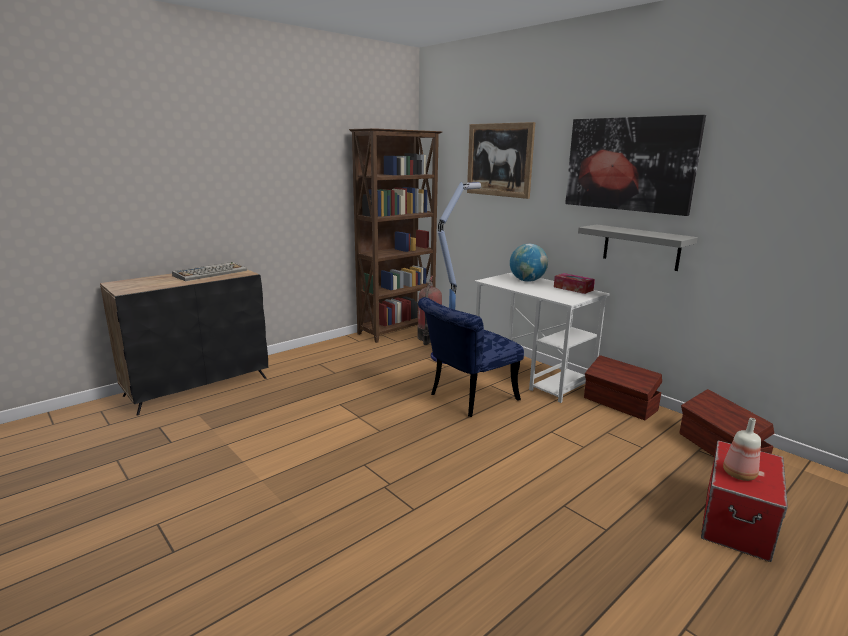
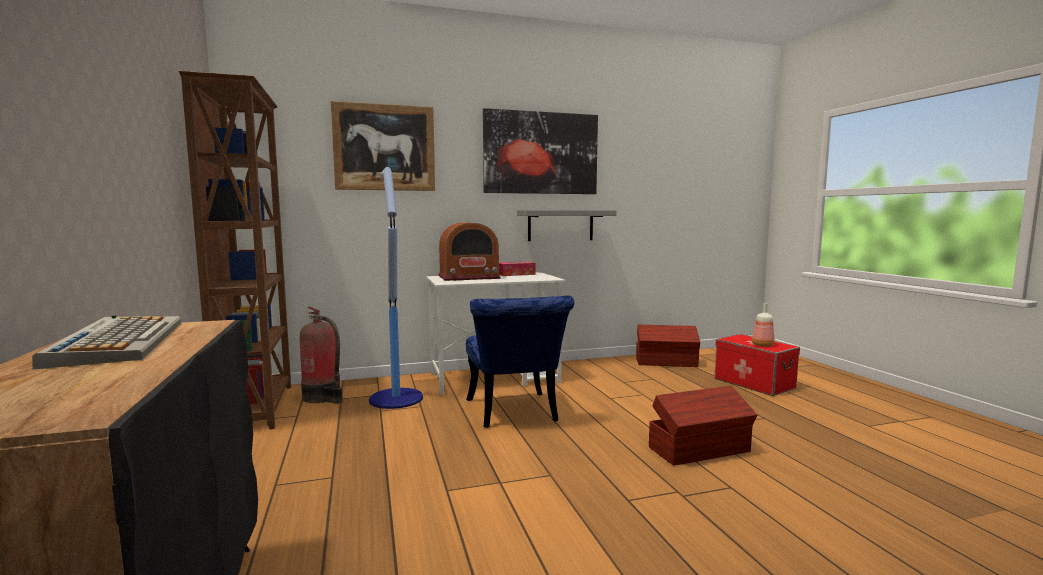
camera: 65 degrees left, 10 degrees down
globe [510,244,548,282] -> radio [438,223,501,281]
brown storage box [584,355,662,420] -> brown storage box moved to [649,386,757,466]

